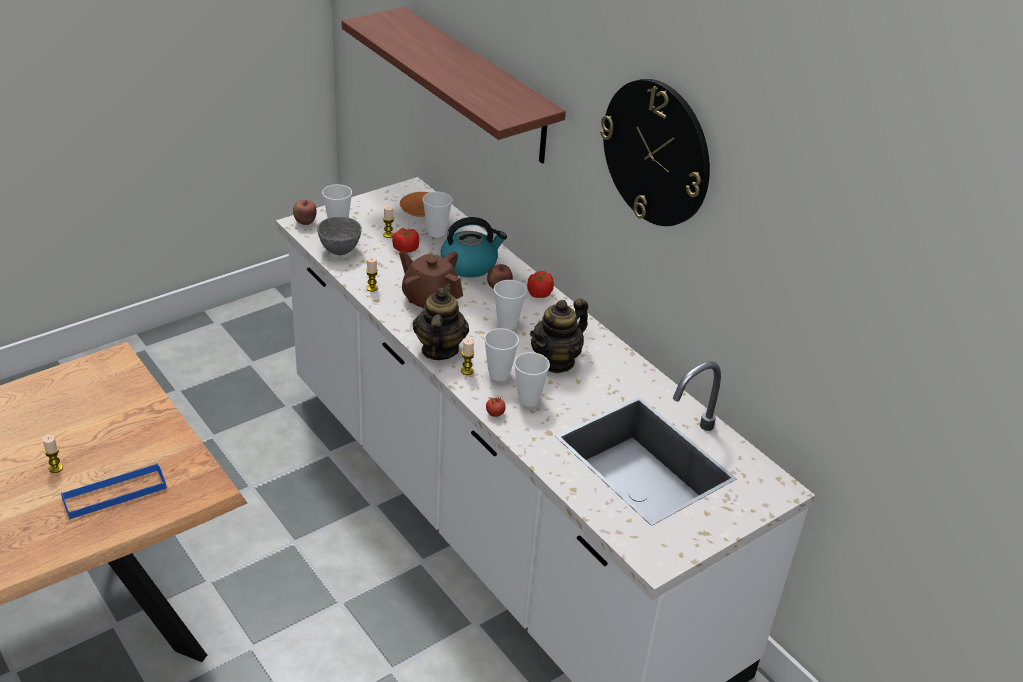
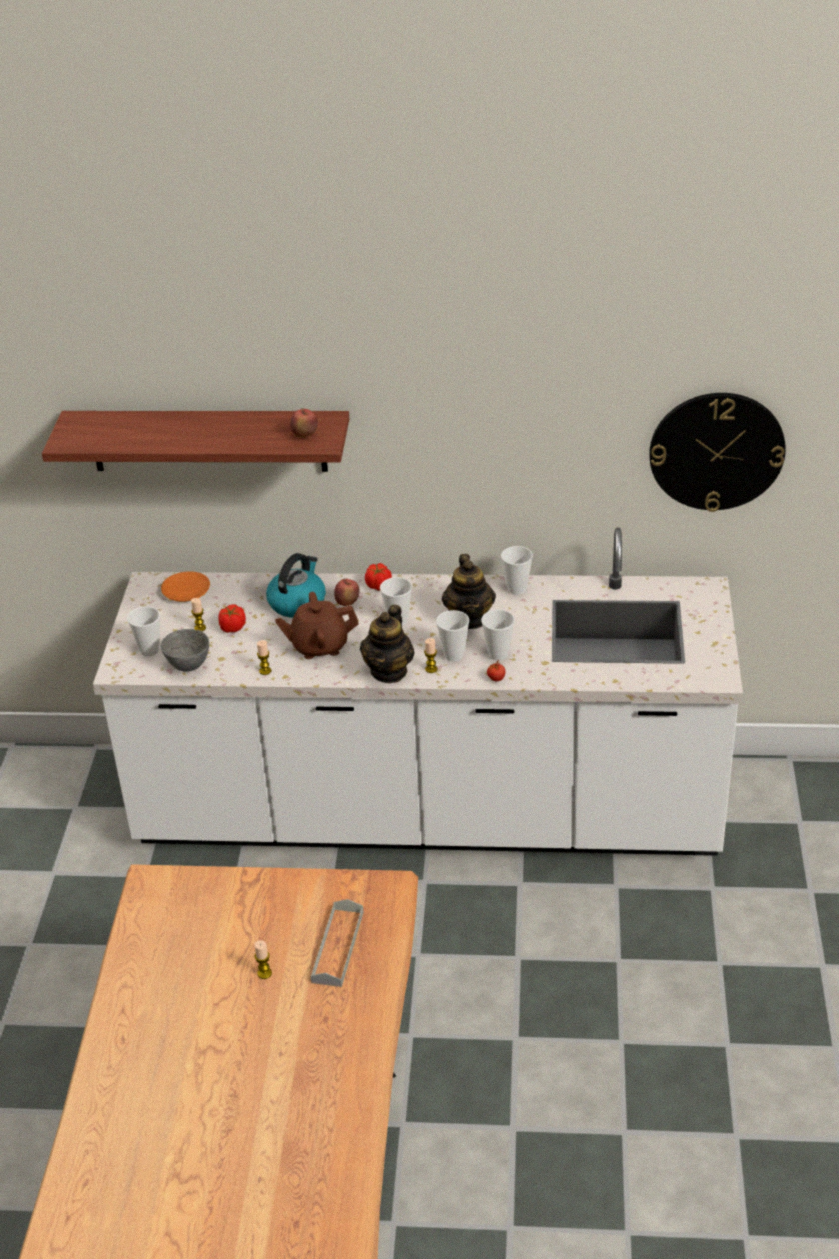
camera: 45 degrees left, 0 degrees up
blue tray [61,463,167,519] -> grey tray [311,899,364,987]
apple [293,200,317,225] -> apple moved to [290,408,318,438]
teapot [413,283,469,360] -> teapot turned 120 degrees counterclockwise [360,605,415,683]
cup [423,192,452,238] -> cup moved to [501,546,533,595]
wall clock [600,79,710,226] -> wall clock moved to [649,393,786,512]

